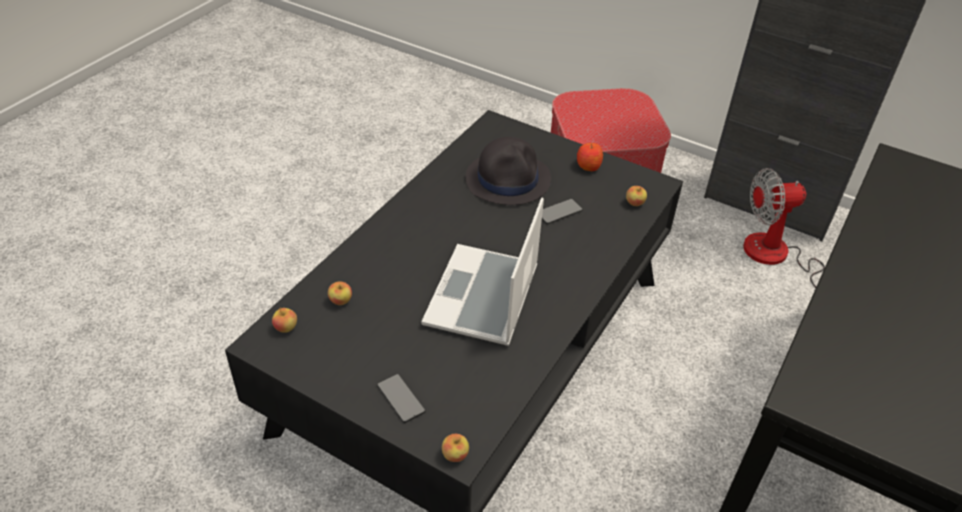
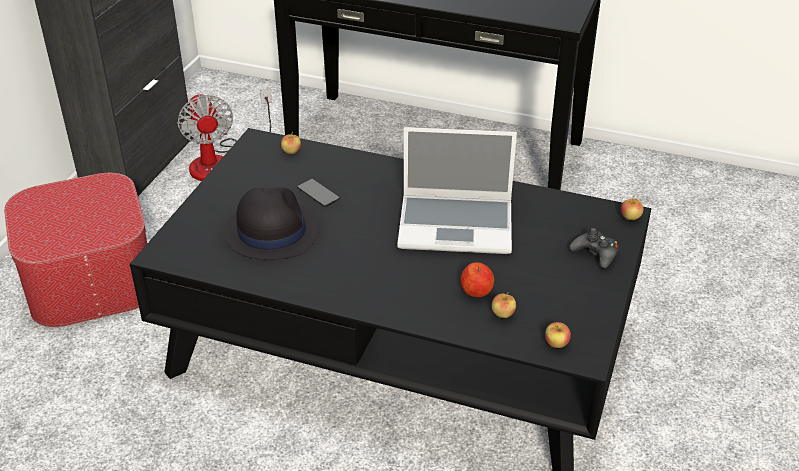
camera: 100 degrees left, 5 degrees down
phone [377,374,425,423] -> black game controller [569,228,619,268]
apple [577,143,603,171] -> apple moved to [460,262,494,297]

